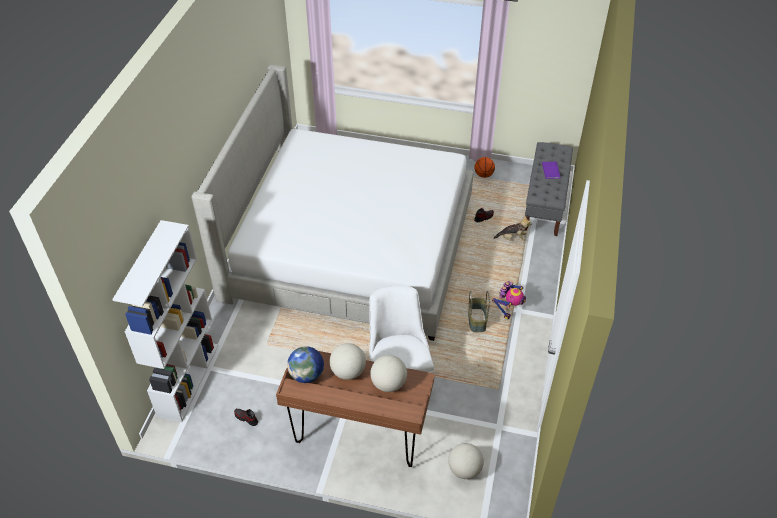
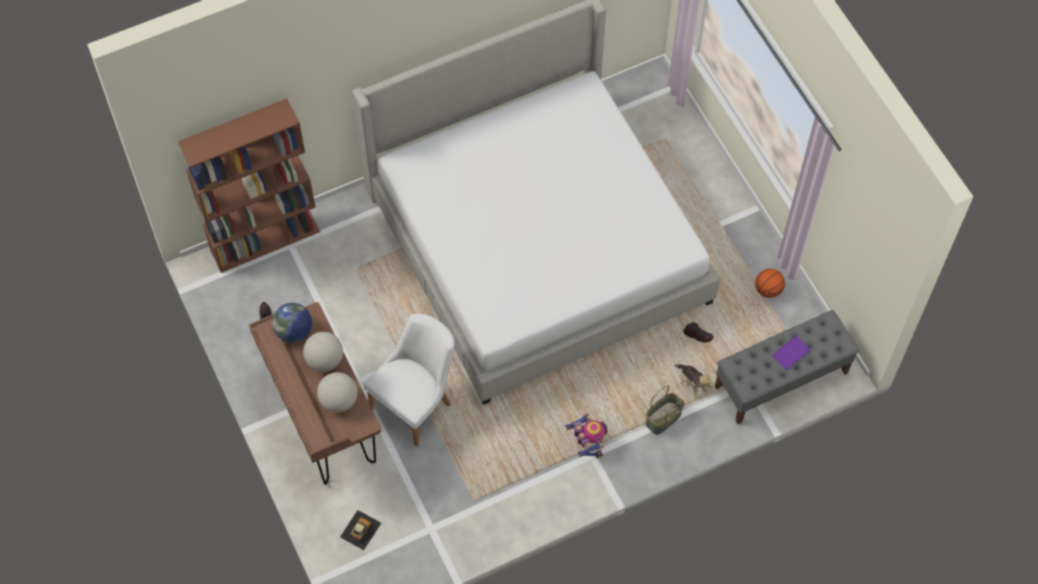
camera: 50 degrees right, 15 degrees up
white bookcase [112,220,219,422] -> brown bookcase [178,99,320,273]
globe [448,443,484,479] -> toy car [340,510,381,550]
basket [468,290,490,332] -> basket moved to [645,386,684,435]
toy robot [492,281,526,319] -> toy robot turned 105 degrees counterclockwise [565,414,608,458]

